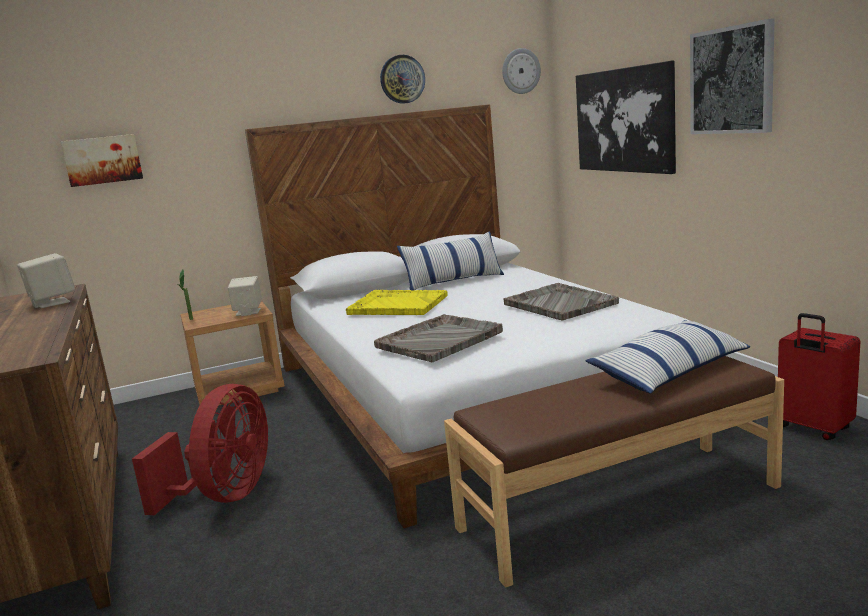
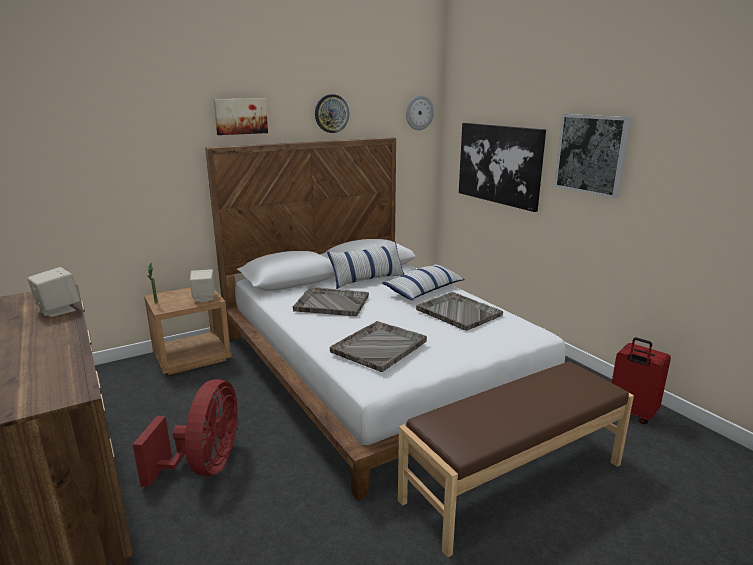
camera: 10 degrees left, 5 degrees up
picture [60,134,143,187] -> picture moved to [213,99,268,135]
yellow tray [346,290,447,315] -> grey tray [293,287,369,316]
pillow [586,320,750,394] -> pillow moved to [382,264,465,300]

